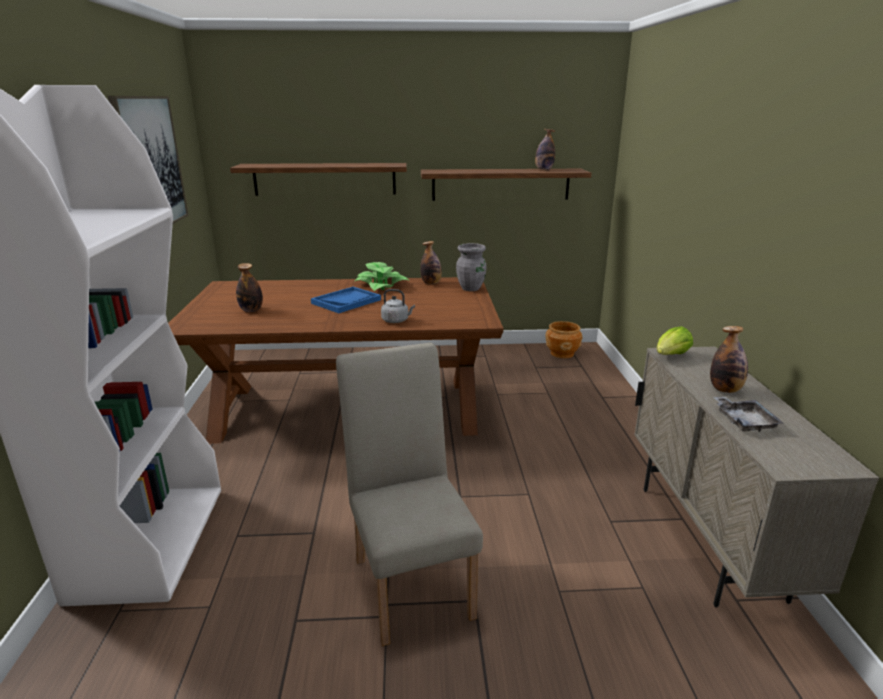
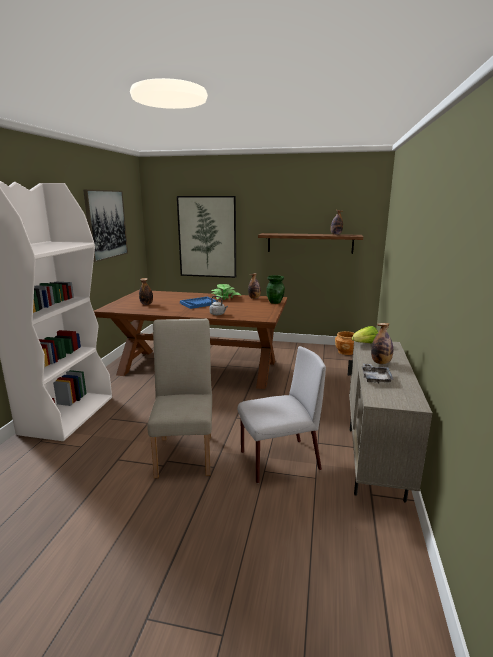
camera: 15 degrees right, 5 degrees down
shelf [230,163,407,196] -> picture [177,196,236,278]
grey vase [456,243,486,291] -> green vase [266,275,285,304]
none -> grey chair [237,346,326,483]

